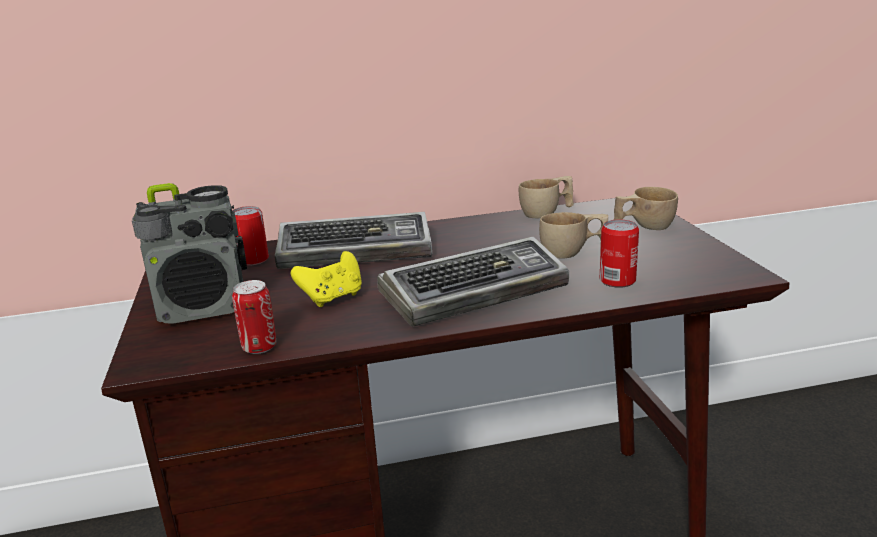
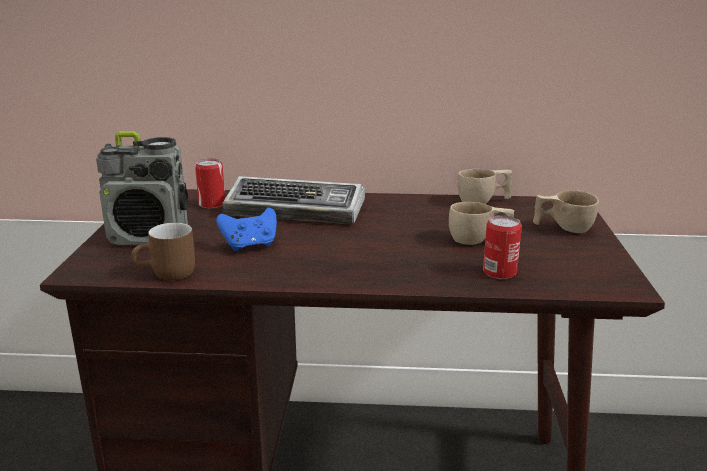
camera: 15 degrees right, 0 degrees up
can [232,280,276,354] -> brown mug [132,223,195,281]
yellow game controller [291,251,362,307] -> blue game controller [216,208,277,252]
keyboard [377,237,569,327] -> none

